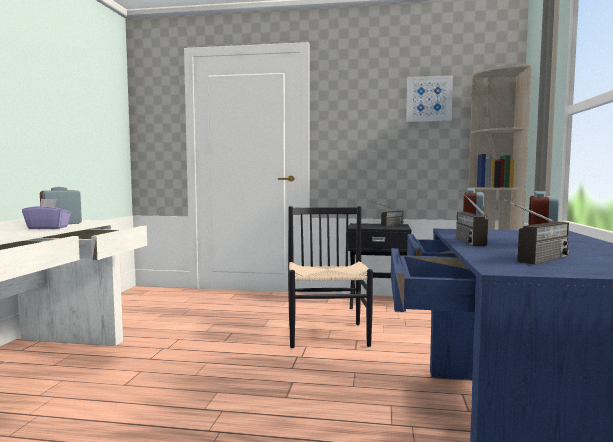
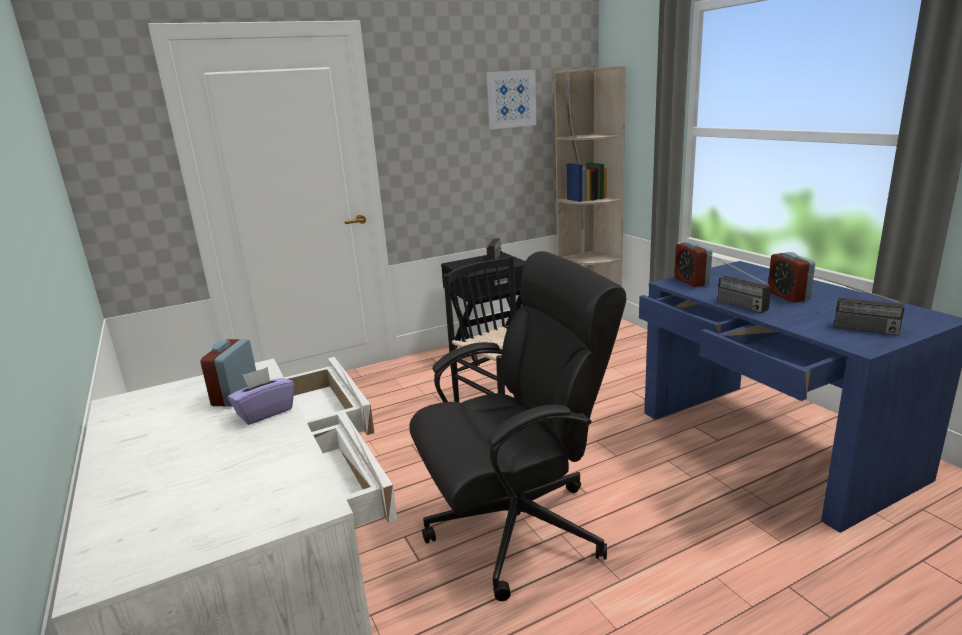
camera: 35 degrees left, 15 degrees up
radio [501,198,570,264] -> radio turned 105 degrees clockwise [809,274,904,336]
none -> black office chair [409,251,626,601]

